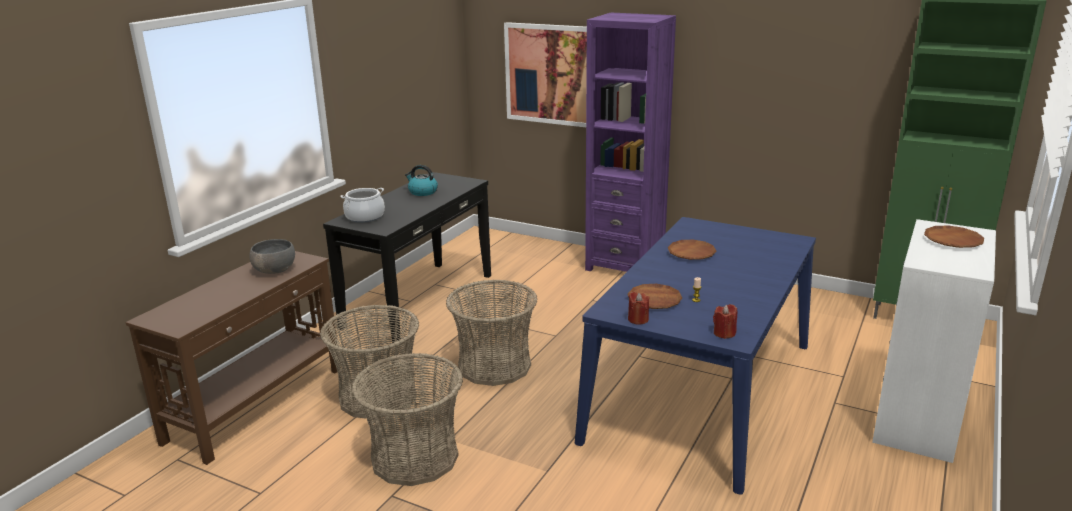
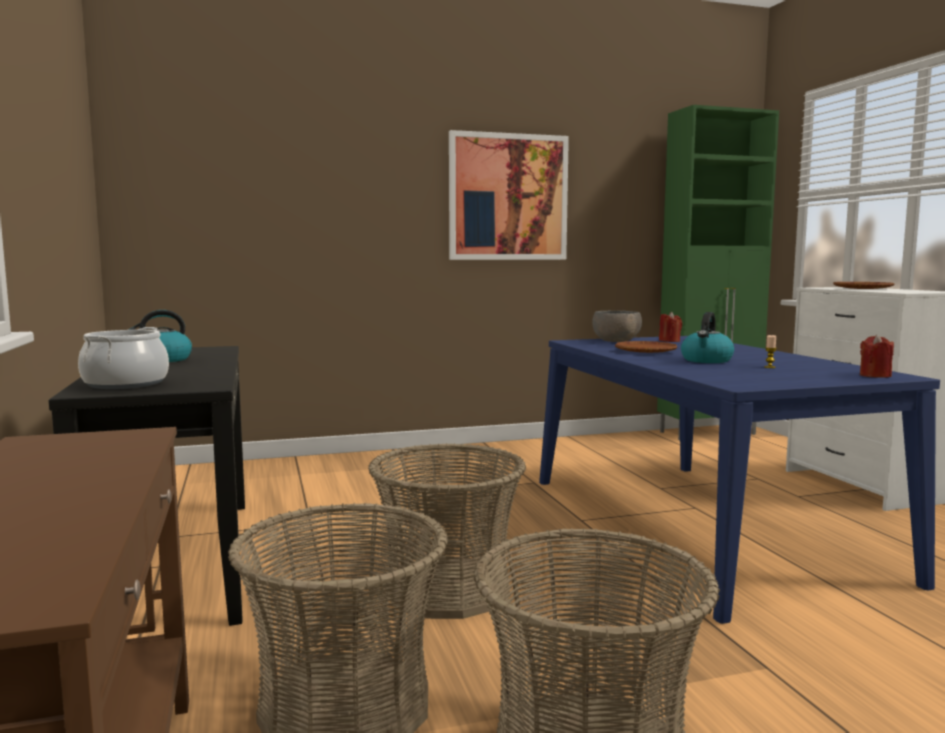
camera: 45 degrees left, 15 degrees down
grey bowl [250,239,295,274] -> grey bowl moved to [592,311,642,342]
picture [504,22,587,127] -> picture moved to [449,130,569,260]
purple bookcase [585,13,676,272] -> none
brown plate [628,284,682,309] -> none
red candle [628,292,649,325] -> red candle moved to [659,312,682,342]
none -> kettle [681,312,734,363]

